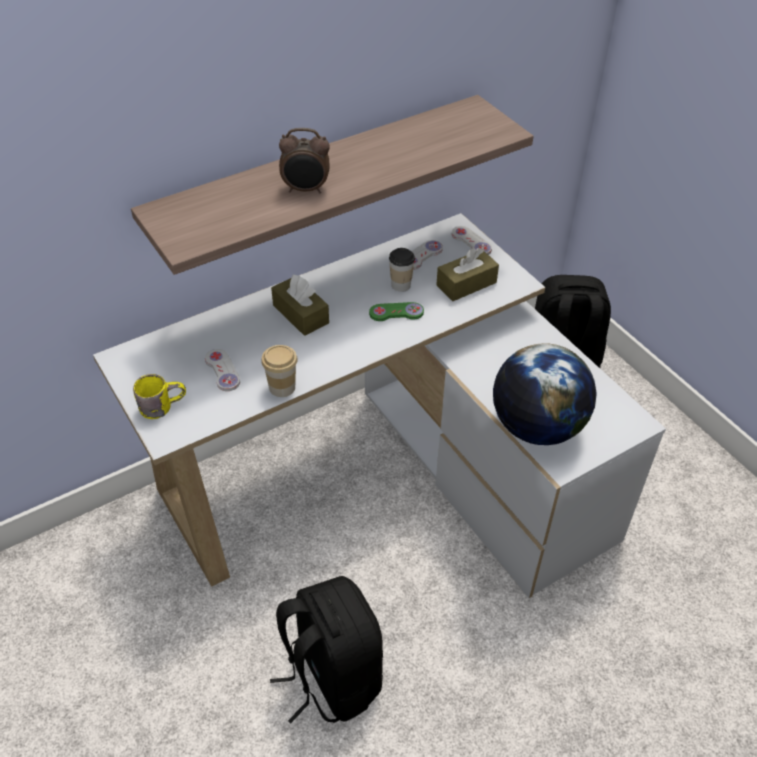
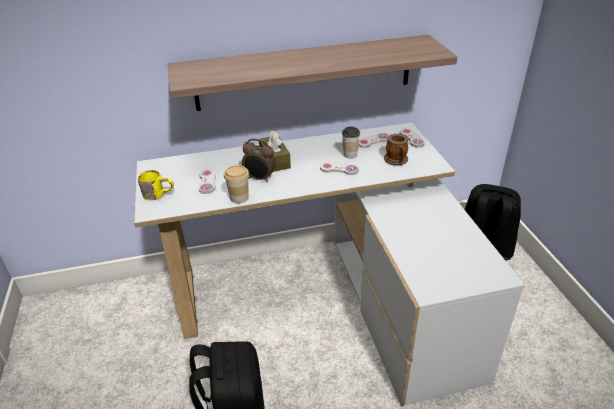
camera: 20 degrees right, 10 degrees down
alarm clock [279,128,330,193] -> alarm clock moved to [242,138,276,182]
green game controller [369,302,424,321] -> white game controller [320,162,359,175]
brown tissue box [436,247,499,301] -> mug [384,134,408,166]
globe [493,343,597,445] -> none

